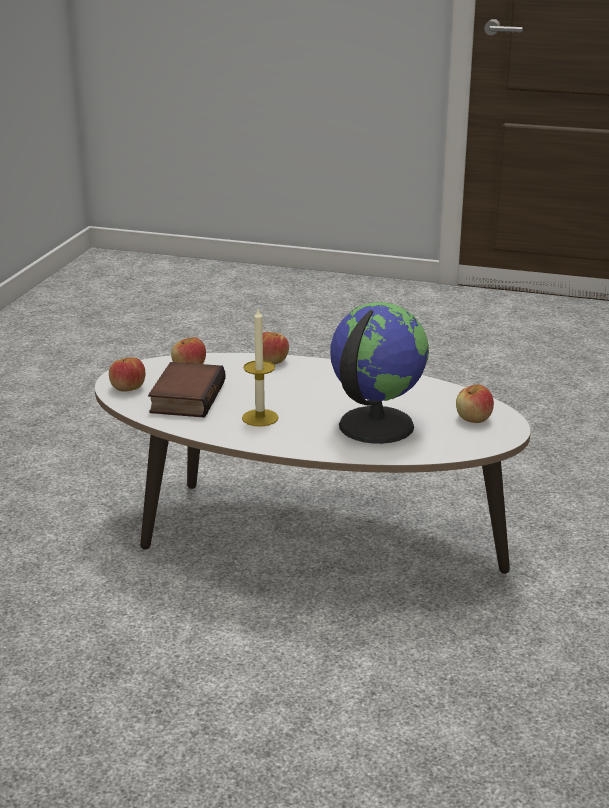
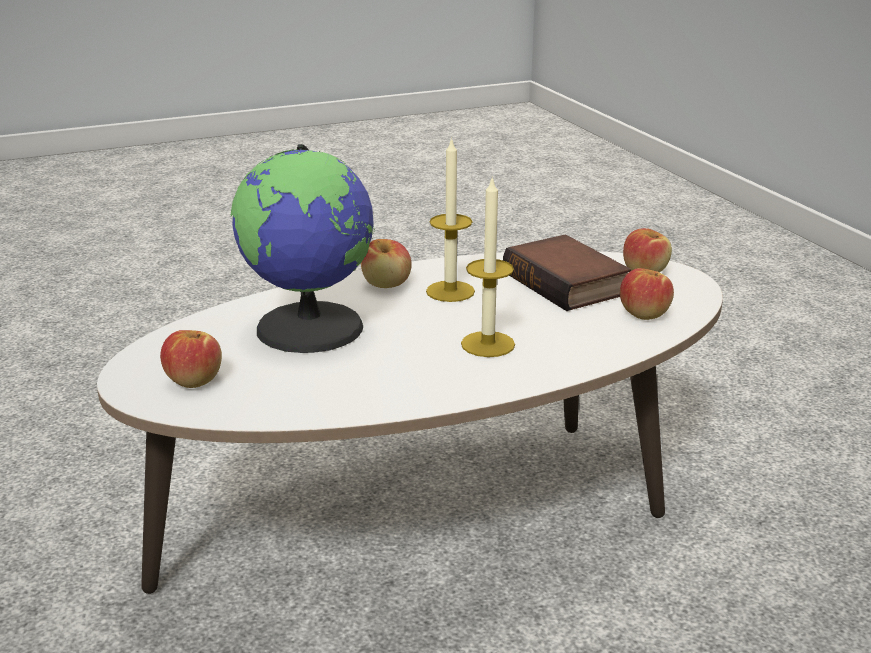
camera: 140 degrees right, 0 degrees up
apple [263,332,289,365] -> apple moved to [361,239,412,288]
none -> candle [461,176,515,357]

